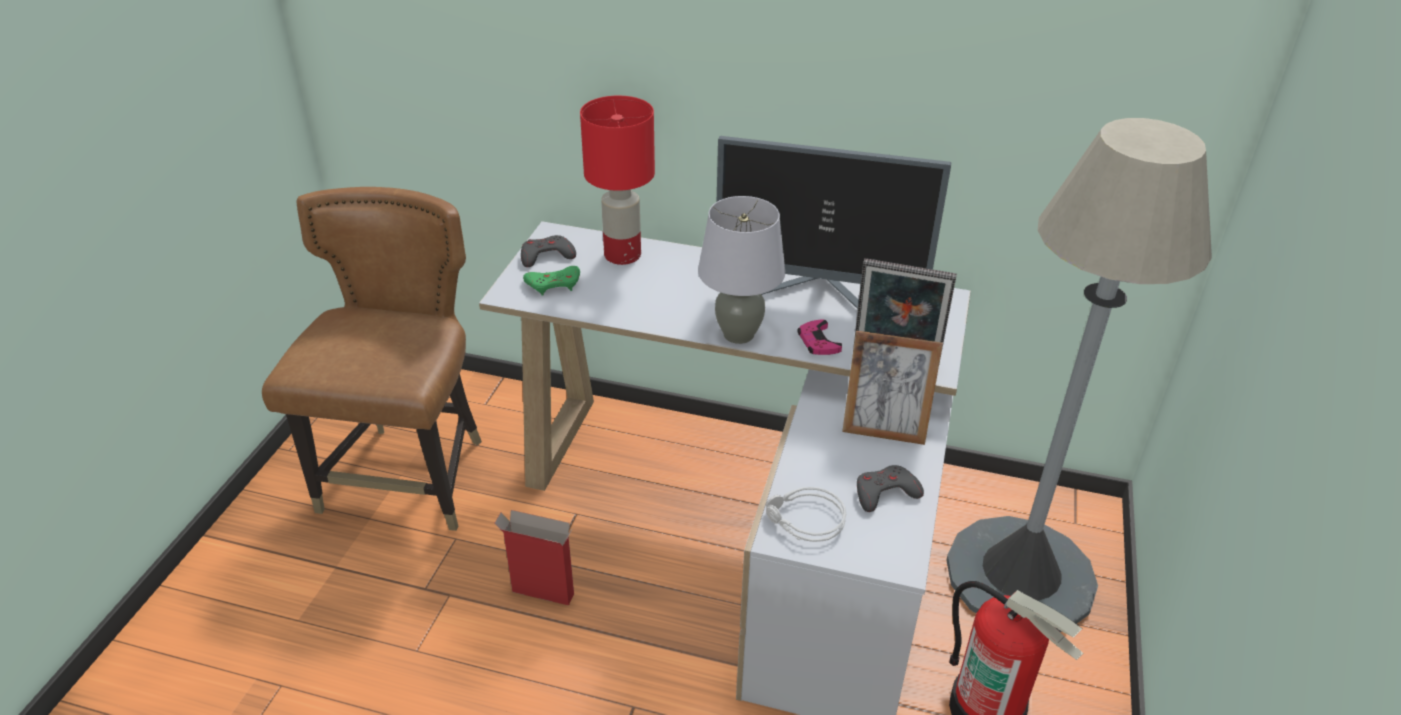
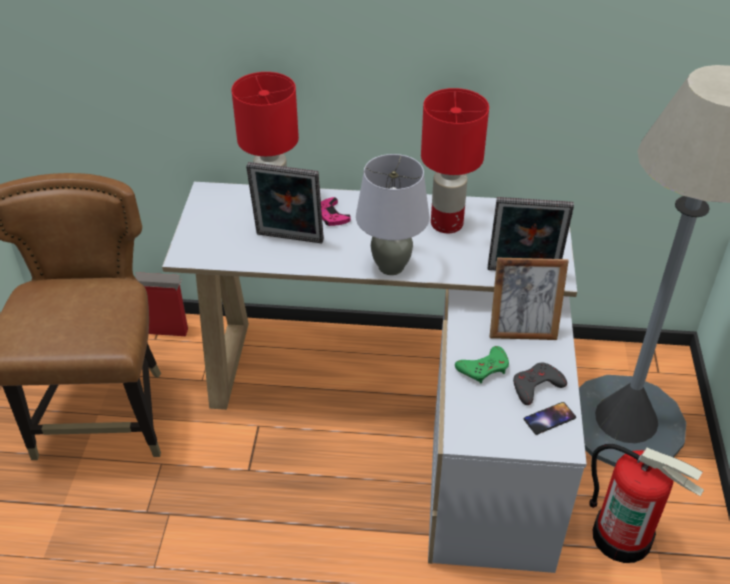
camera: 10 degrees left, 5 degrees up
cardboard box [495,510,574,605] -> cardboard box moved to [136,272,188,336]
grey game controller [521,235,576,267] -> none
green game controller [523,266,580,296] -> green game controller moved to [455,346,509,384]
monitor [717,136,951,309] -> red table lamp [421,88,489,234]
grey headphones [766,487,846,542] -> none
pink game controller [797,320,842,355] -> pink game controller moved to [321,197,351,226]
none -> picture frame [246,162,324,243]
none -> phone [524,402,576,435]

